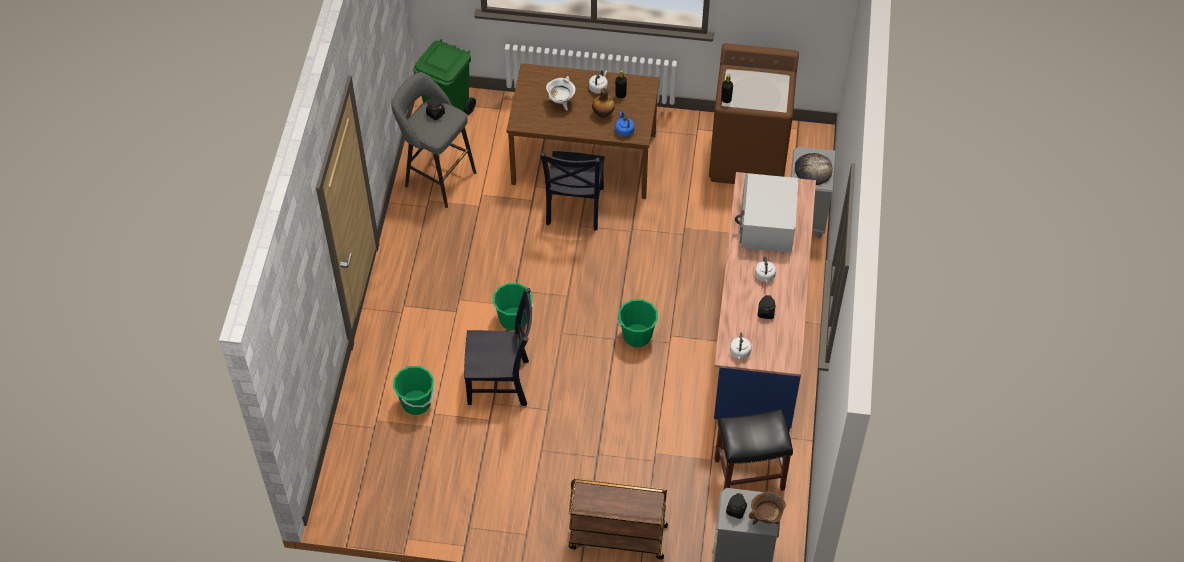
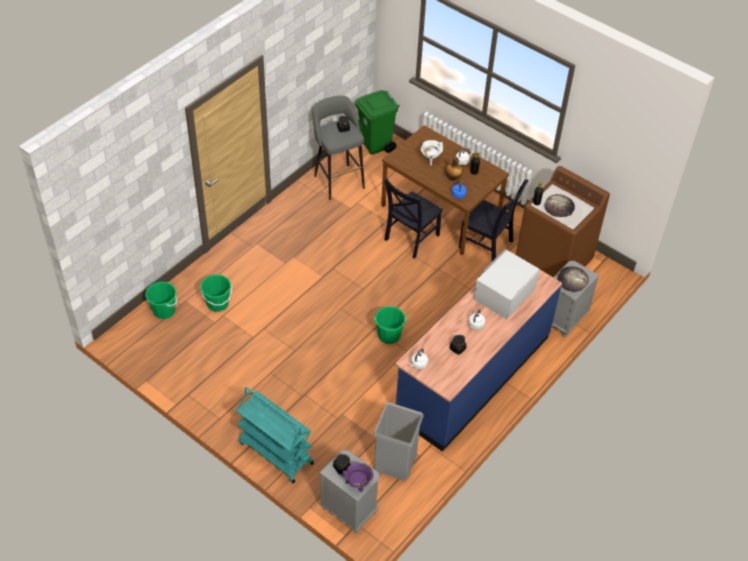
camera: 30 degrees right, 5 degrees down
black chair [464,288,532,406] -> black chair moved to [459,179,529,261]
green bucket [493,283,533,331] -> green bucket moved to [145,282,177,319]
brown cart [568,479,668,559] -> turquoise cart [236,387,314,484]
black stool [714,409,793,491] -> grey trash can [373,402,424,481]
brown cooking pot [748,492,786,525] -> purple cooking pot [342,463,374,492]
none -> bread [544,194,575,217]

